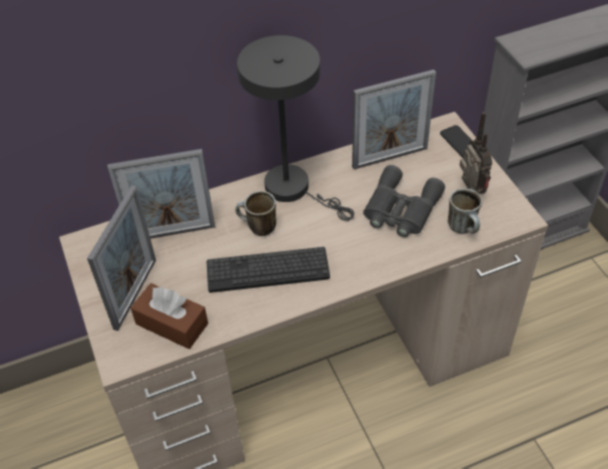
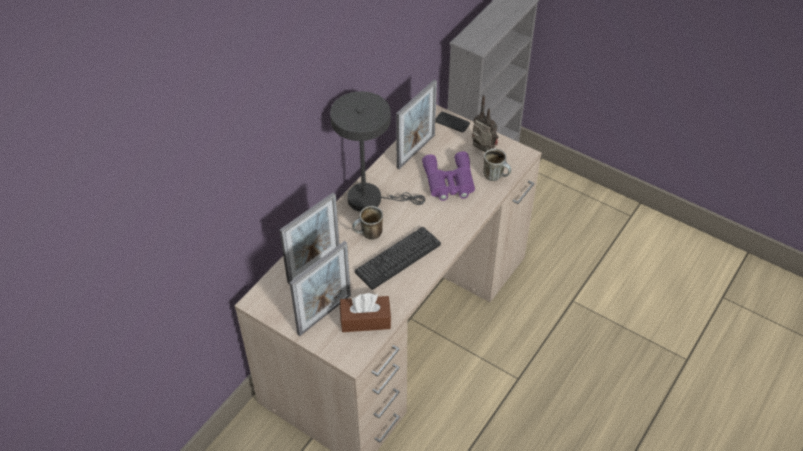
camera: 35 degrees left, 0 degrees up
picture frame [87,185,156,331] -> picture frame turned 60 degrees clockwise [290,241,351,336]
grey binoculars [363,165,445,237] -> purple binoculars [422,151,475,201]

